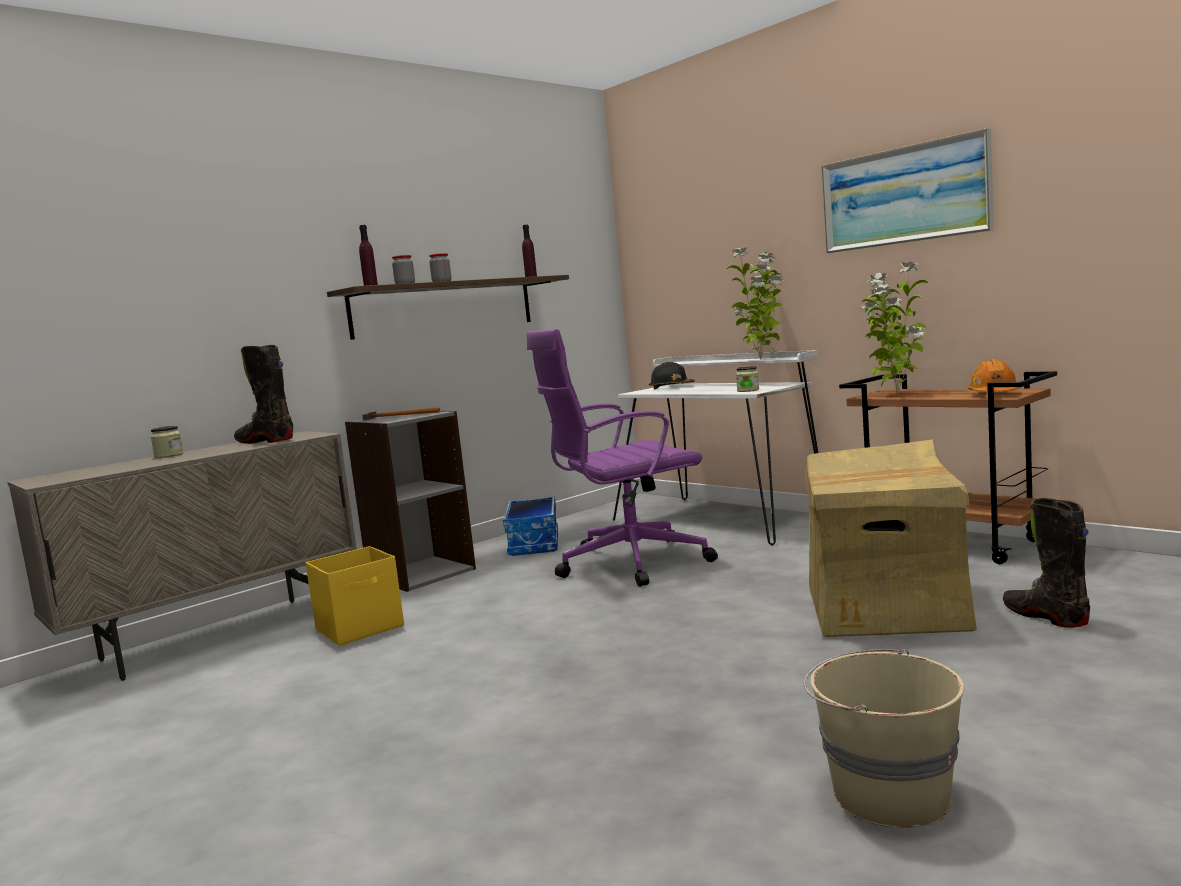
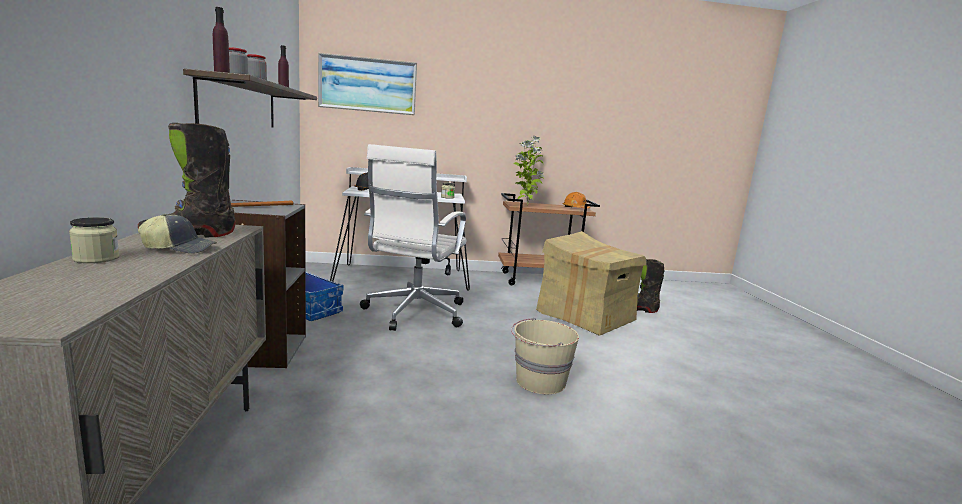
camera: 55 degrees left, 5 degrees up
yellow storage box [305,546,404,646] -> none
purple office chair [527,329,718,587] -> white office chair [360,144,467,331]
potted plant [726,246,784,360] -> none
beige bucket [804,649,964,828] -> beige bucket moved to [511,318,579,394]
picture [822,128,994,253] -> picture moved to [318,53,417,115]
none -> cap [138,214,217,254]

